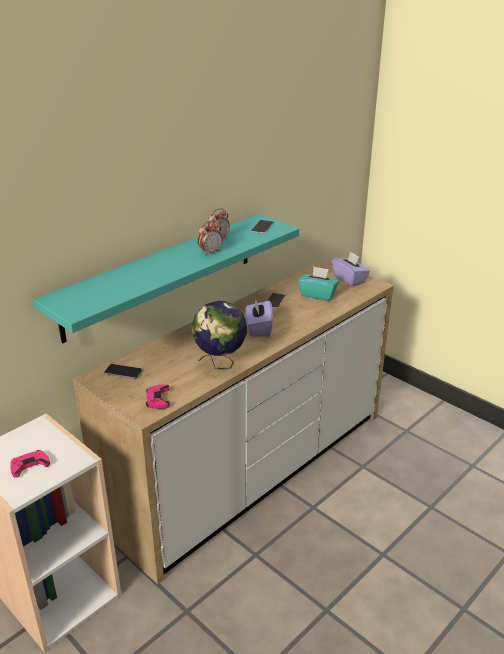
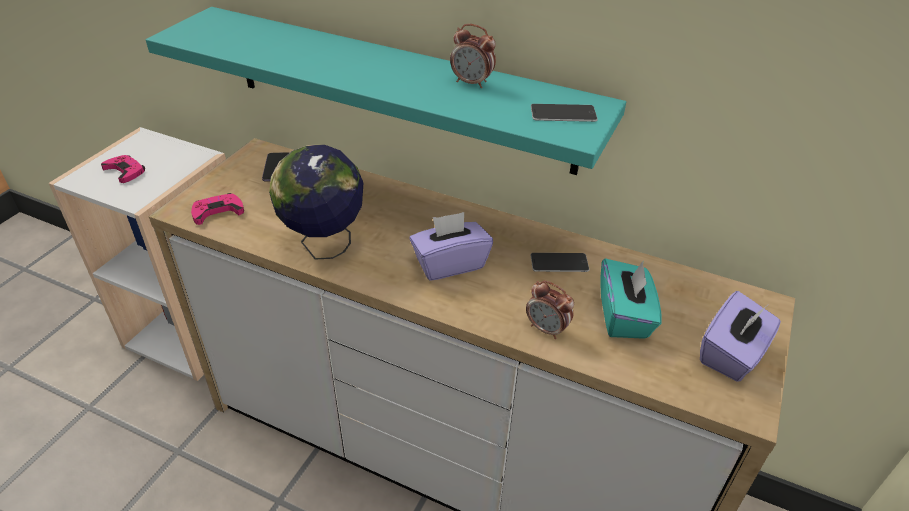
camera: 70 degrees right, 10 degrees up
alarm clock [198,220,223,255] -> alarm clock moved to [526,280,574,339]

